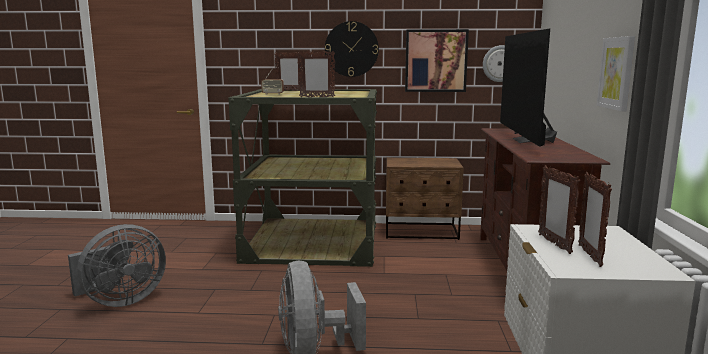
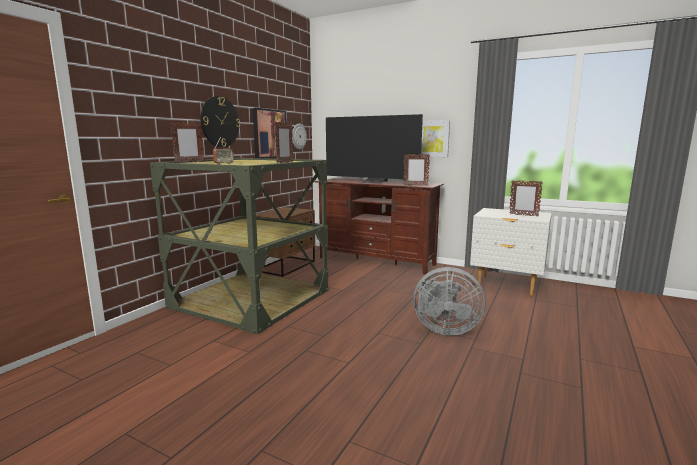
camera: 65 degrees left, 0 degrees up
grey fan [68,224,166,307] -> none
picture frame [538,165,580,254] -> picture frame moved to [404,154,430,186]

